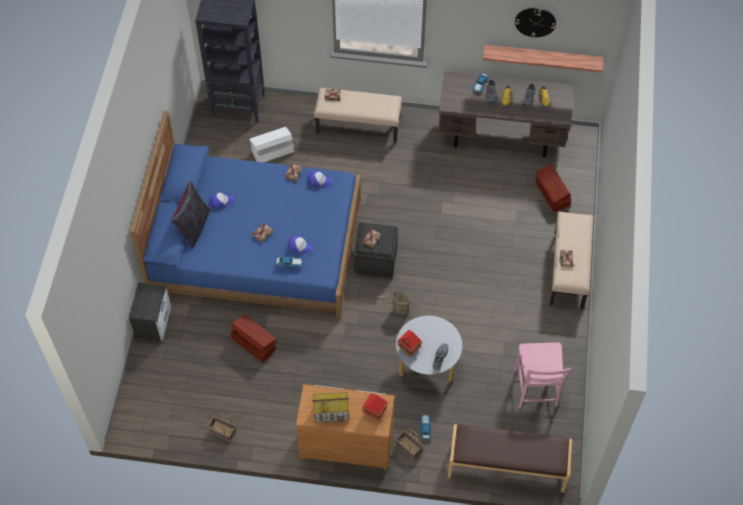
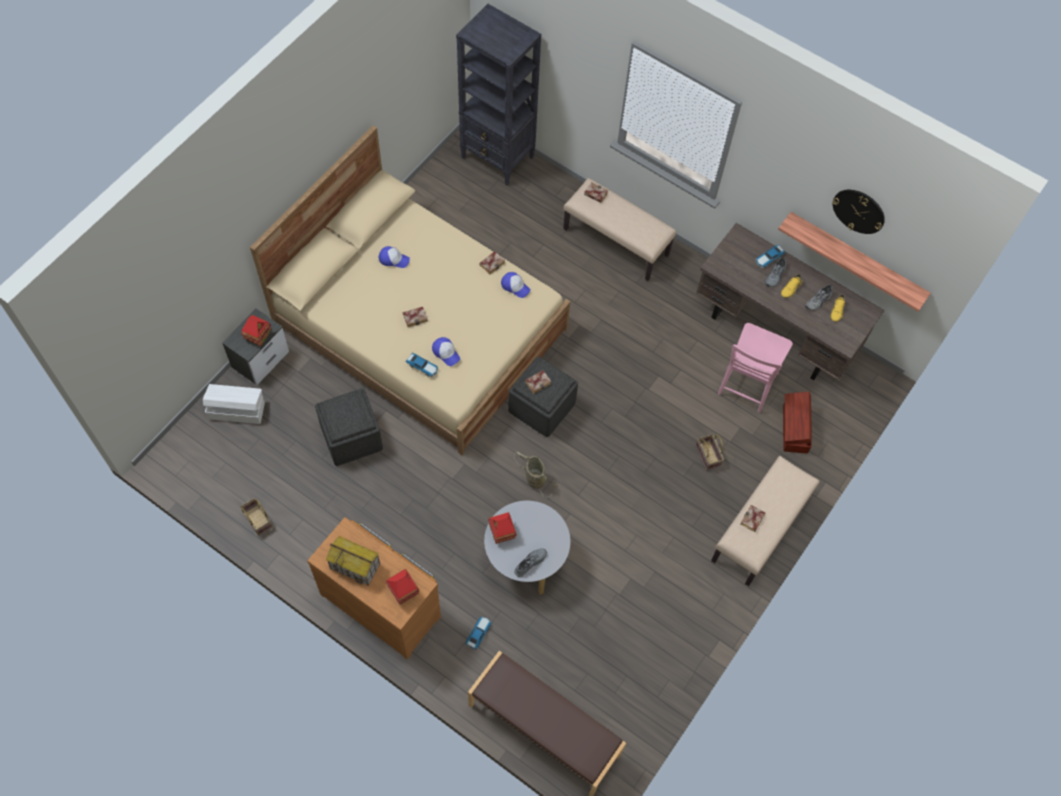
camera: 25 degrees right, 5 degrees up
blue bed [130,111,361,318] -> beige bed [250,126,571,455]
black pillow [172,181,210,249] -> none
brown storage box [230,315,277,363] -> grey ottoman [315,388,383,466]
white storage box [250,127,294,162] -> white storage box moved to [203,384,265,424]
basket [396,429,423,460] -> basket moved to [696,434,724,471]
pink chair [514,342,572,408] -> pink chair moved to [718,323,793,412]
none -> toy house [241,315,271,346]

